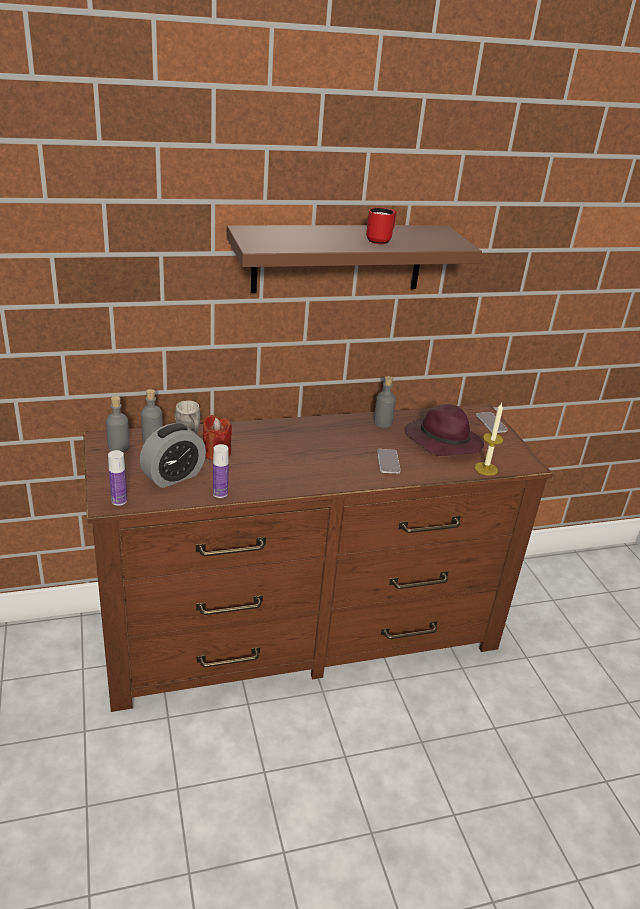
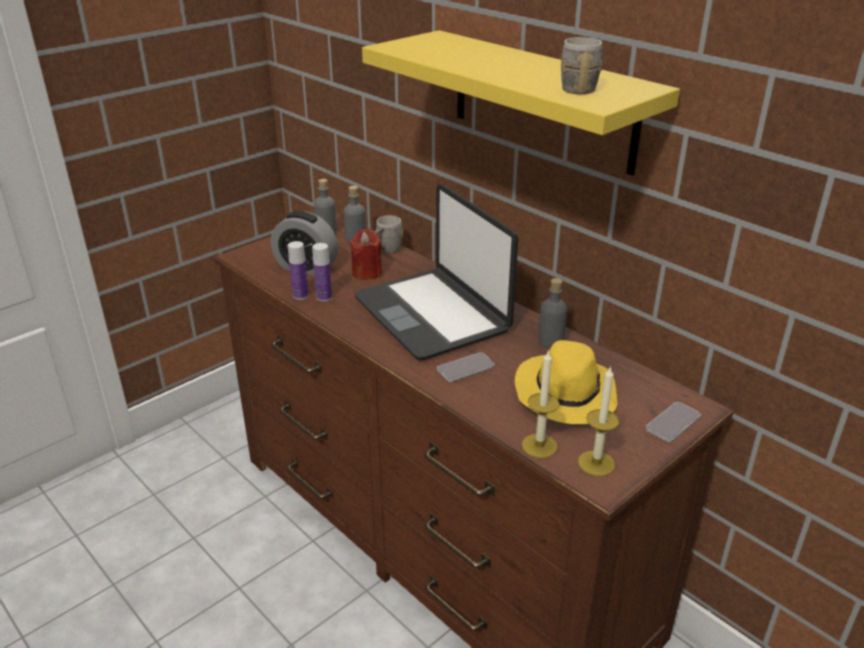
camera: 65 degrees right, 0 degrees up
bottle [108,450,127,506] -> bottle moved to [312,243,332,302]
brown shelf [227,225,482,293] -> yellow shelf [362,30,680,176]
red mug [366,208,396,244] -> none
purple hat [405,404,484,456] -> yellow hat [515,340,617,424]
none -> laptop [354,184,518,360]
none -> grey mug [561,37,603,94]
none -> candle [578,366,619,476]

